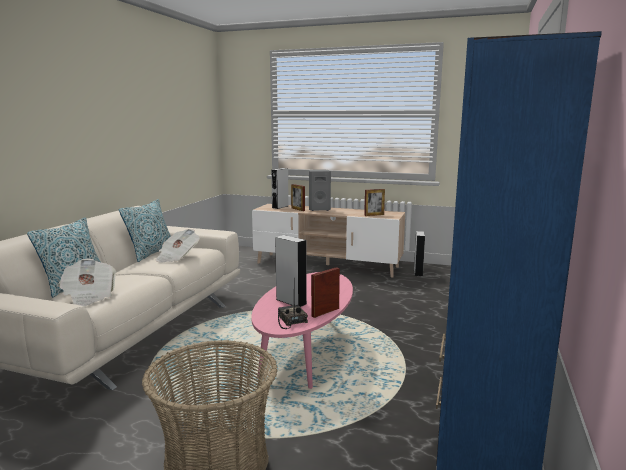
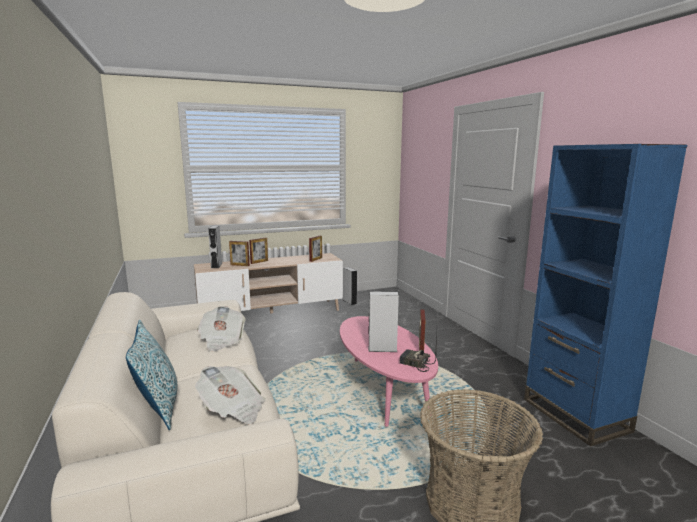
camera: 40 degrees left, 0 degrees up
pillow [119,199,171,262] -> none
grey speaker [309,169,331,211] -> picture frame [249,238,268,264]

